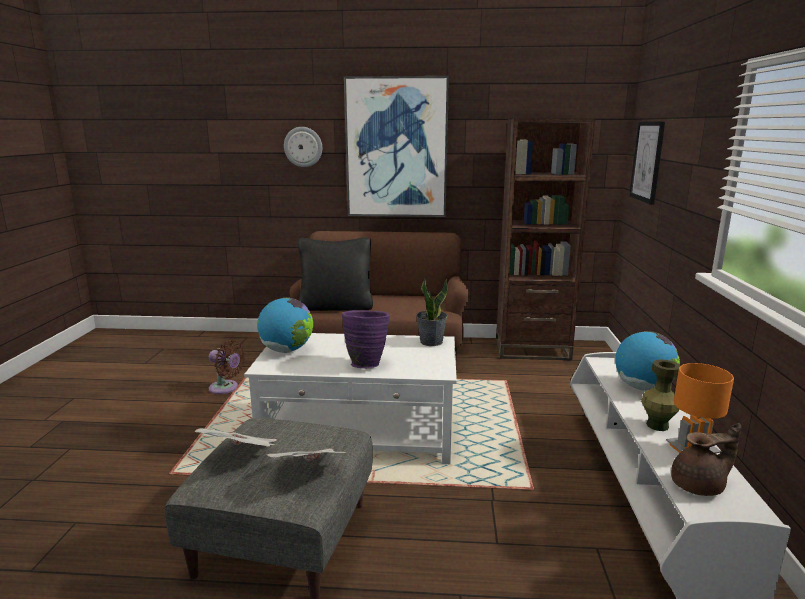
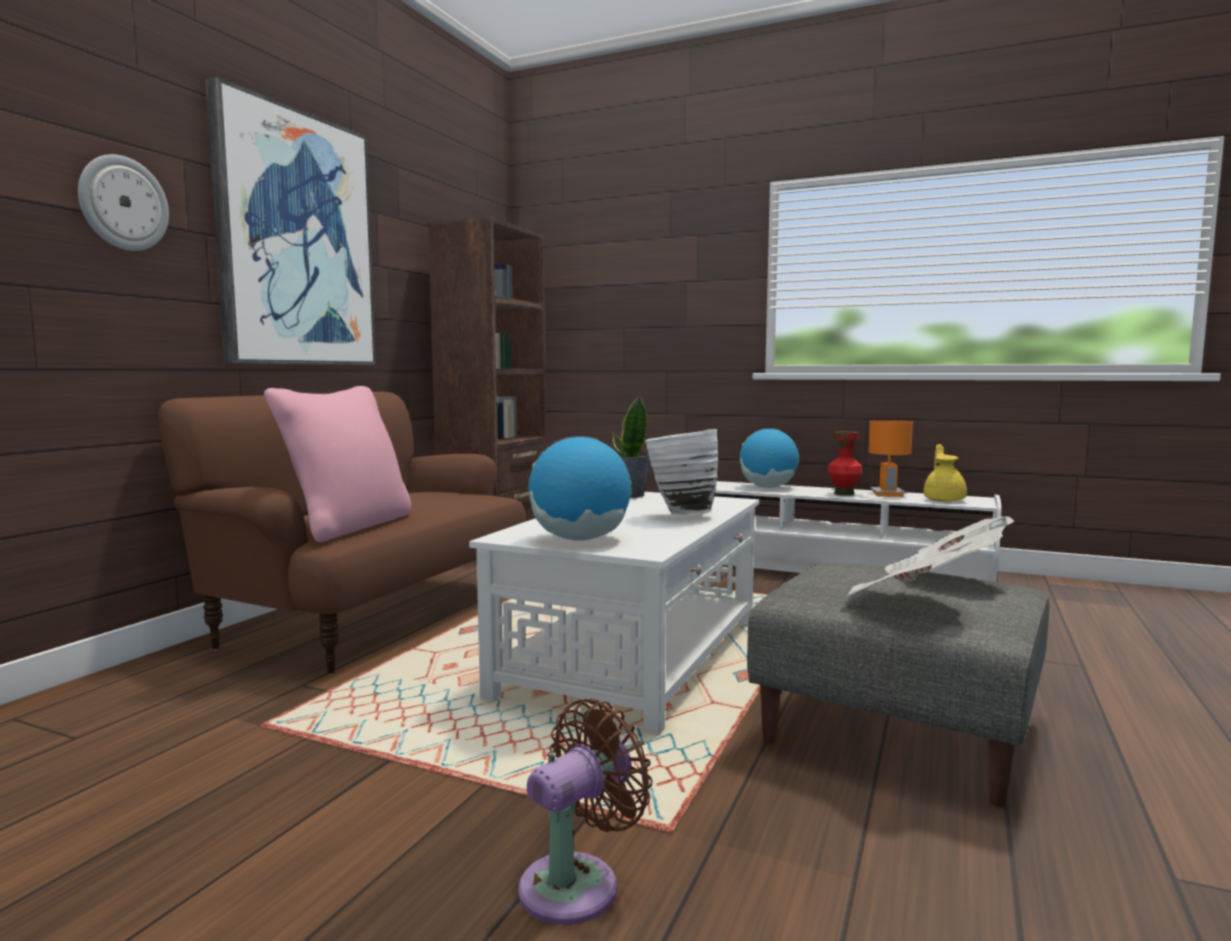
camera: 70 degrees left, 10 degrees down
brown fan [209,340,245,394] -> brown fan moved to [518,698,653,925]
black pillow [298,238,373,311] -> pink pillow [264,386,411,542]
purple vase [342,310,390,368] -> white vase [645,429,718,518]
picture [630,121,665,205] -> none
green vase [641,360,680,431] -> red vase [828,431,862,496]
brown teapot [671,423,741,496] -> yellow teapot [923,444,967,502]

